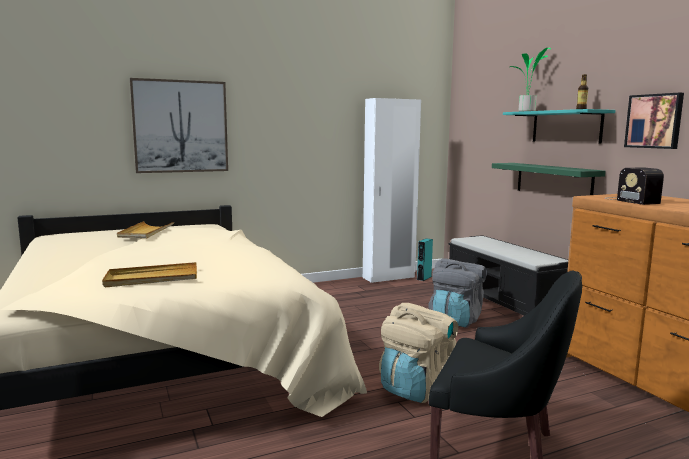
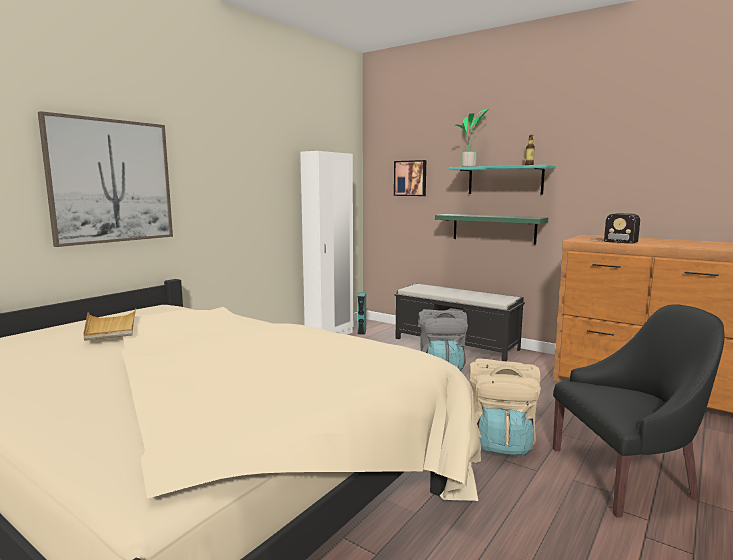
camera: 30 degrees left, 0 degrees up
beige tray [102,262,197,287] -> none
picture [624,93,684,149] -> picture moved to [394,160,426,196]

